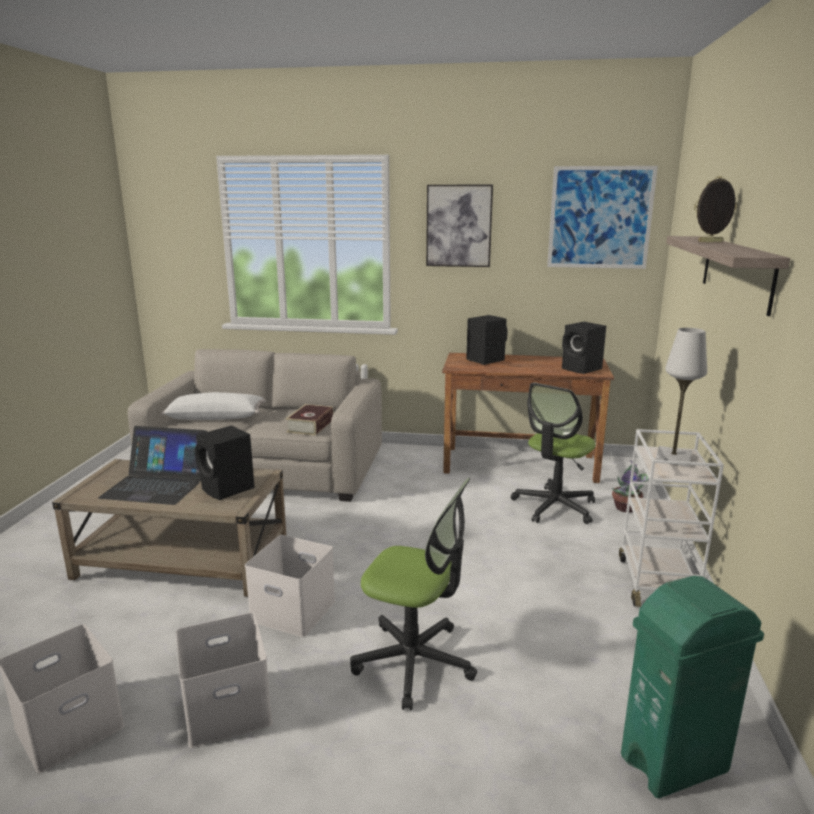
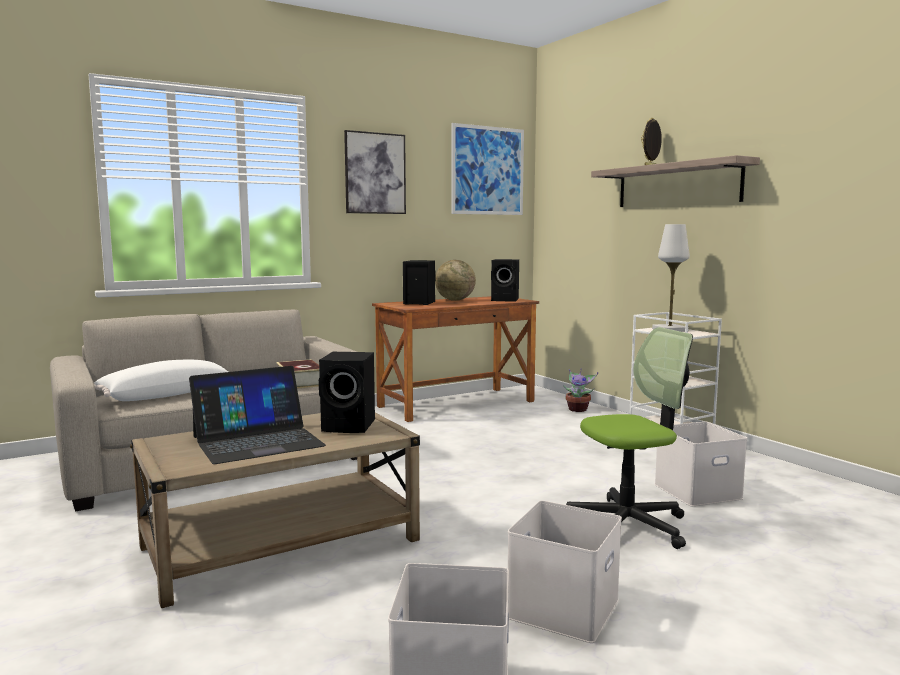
camera: 40 degrees left, 10 degrees down
white storage box [245,535,335,637] -> white storage box moved to [655,422,747,506]
office chair [511,382,595,524] -> none
green trash can [621,576,764,798] -> none
none -> globe [435,260,476,301]

